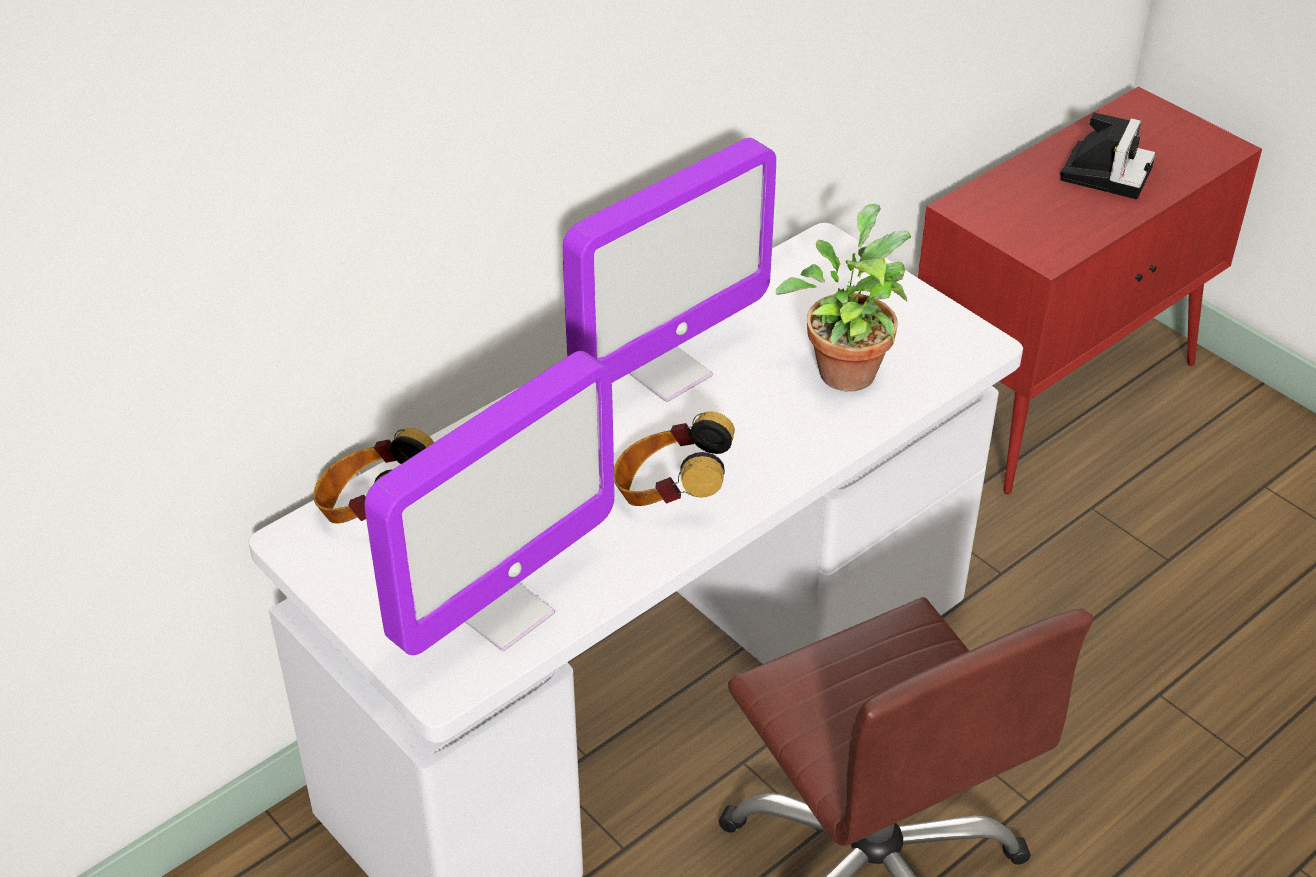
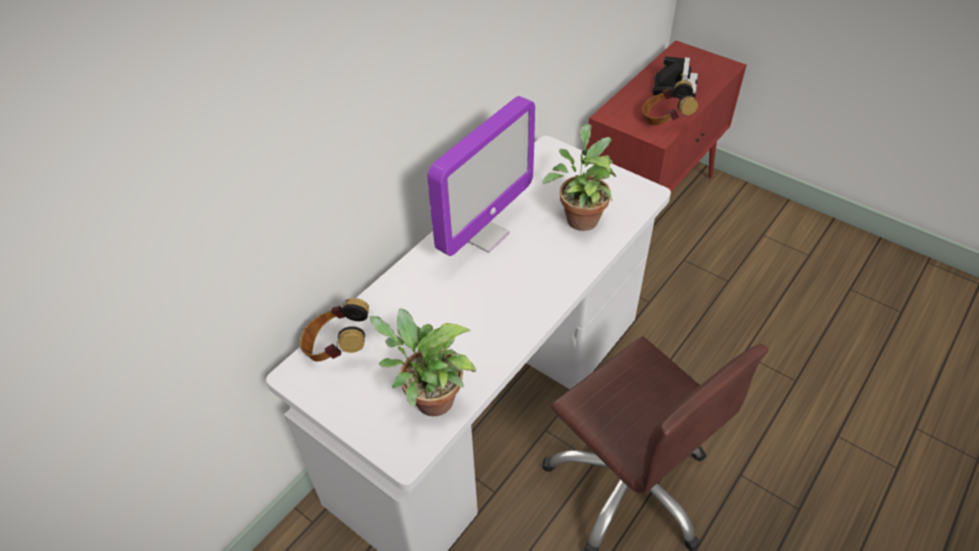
camera: 10 degrees left, 5 degrees up
monitor [364,351,614,655] -> potted plant [370,308,476,416]
headphones [614,411,735,506] -> headphones moved to [642,80,698,125]

